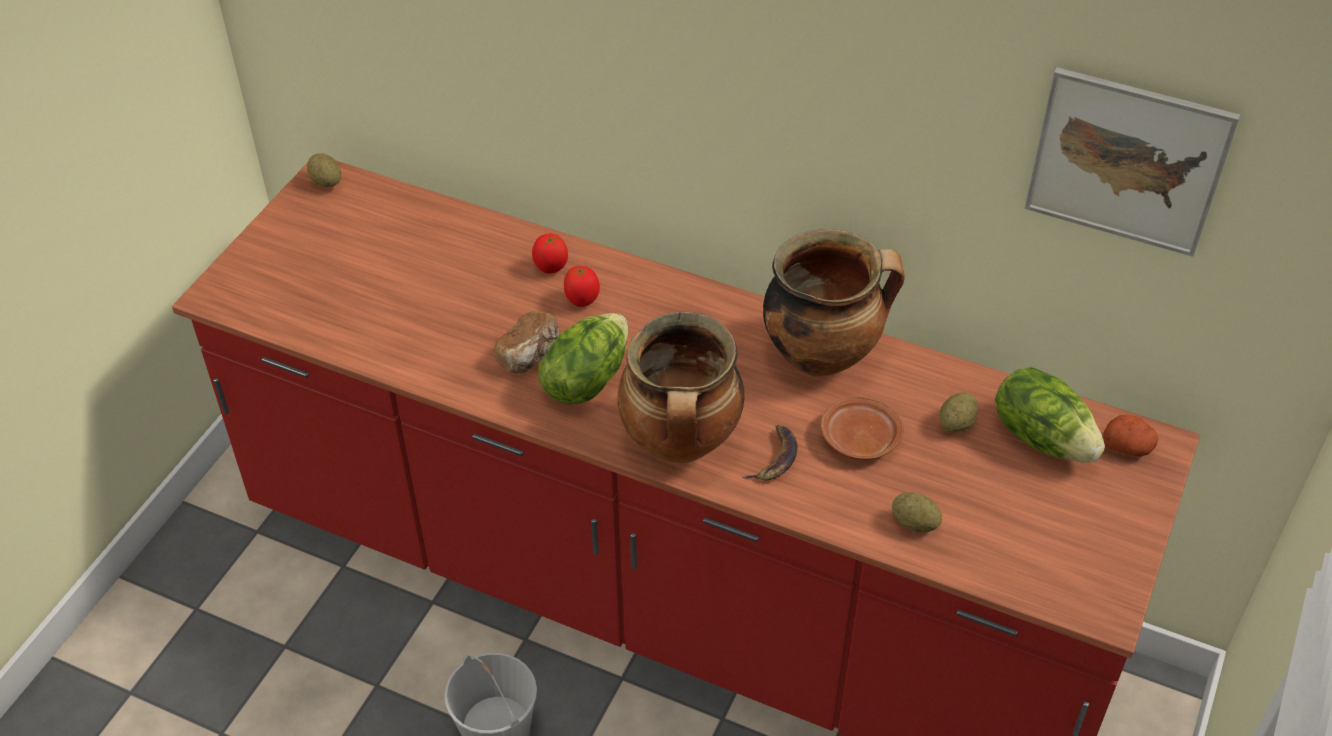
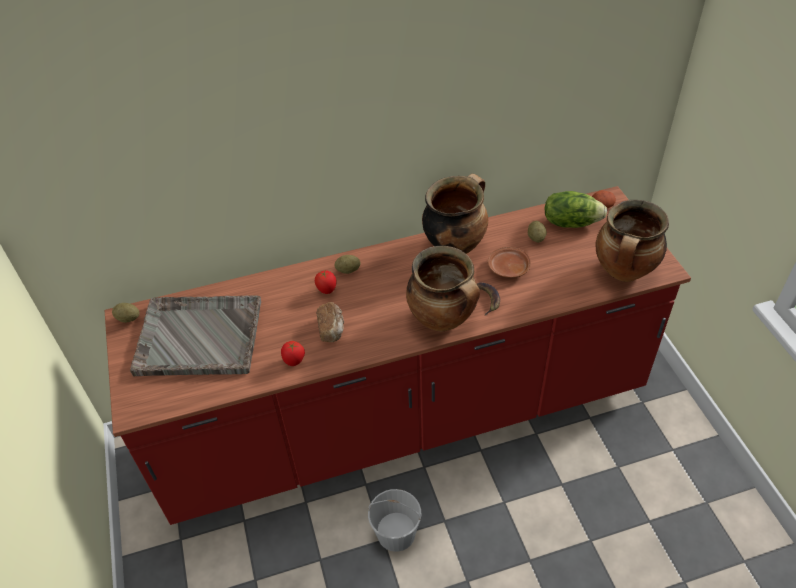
camera: 40 degrees left, 0 degrees up
tomato [532,233,568,274] -> tomato moved to [281,341,305,366]
lettuce [538,313,629,404] -> none
potato [892,492,942,532] -> potato moved to [335,255,361,274]
picture [1024,67,1240,257] -> none
none -> grey tray [130,295,261,377]
none -> cooking pot [595,200,669,282]

